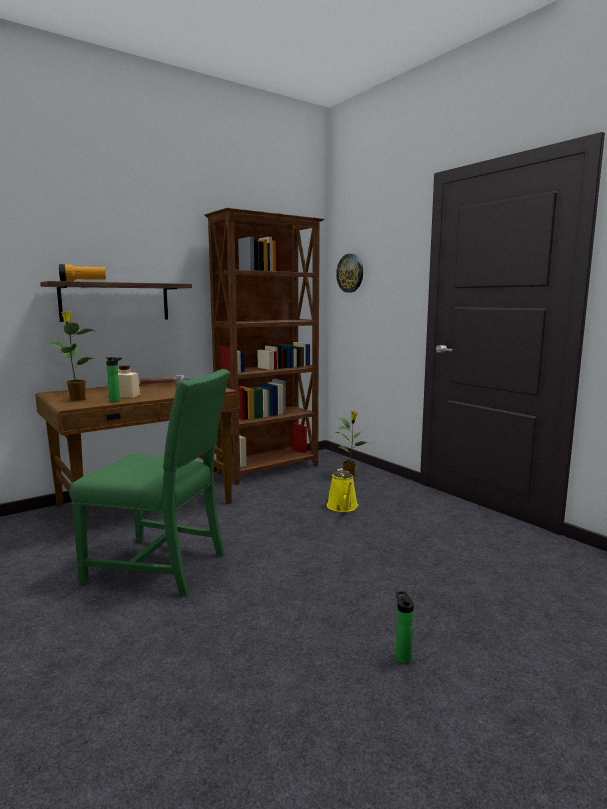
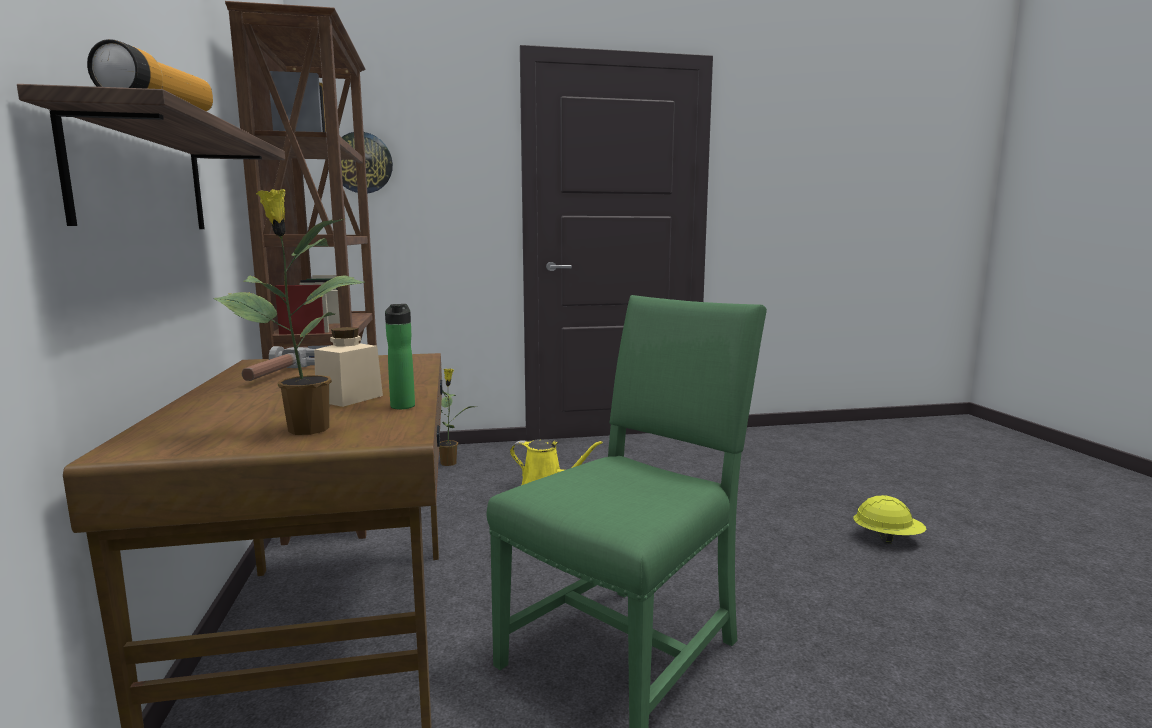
camera: 65 degrees left, 0 degrees up
bottle [396,591,414,663] -> yellow hard hat [853,495,926,544]

